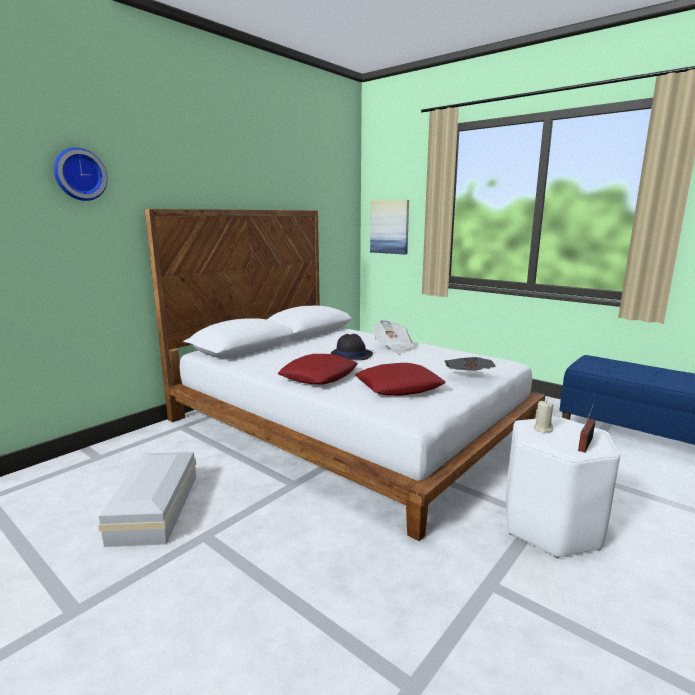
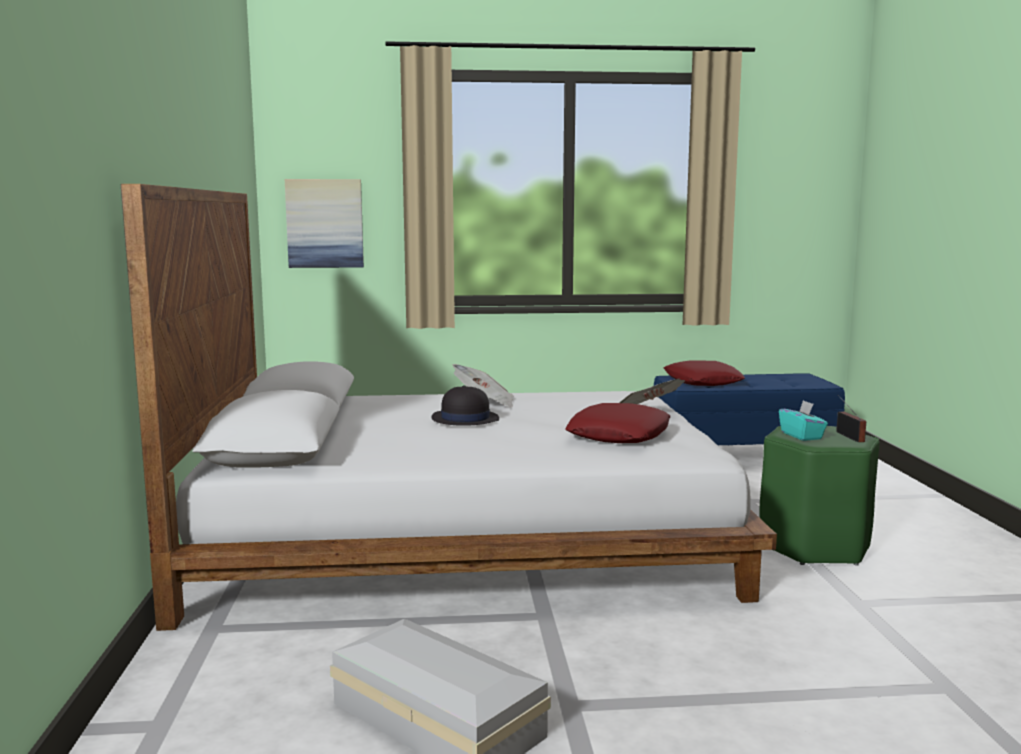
camera: 45 degrees left, 5 degrees down
wall clock [54,147,107,201] -> none
red pillow [277,354,358,384] -> red pillow moved to [664,360,745,386]
white stool [506,416,620,558] -> green stool [759,426,880,565]
beige candle [534,400,553,434] -> turquoise tissue box [779,400,828,441]

